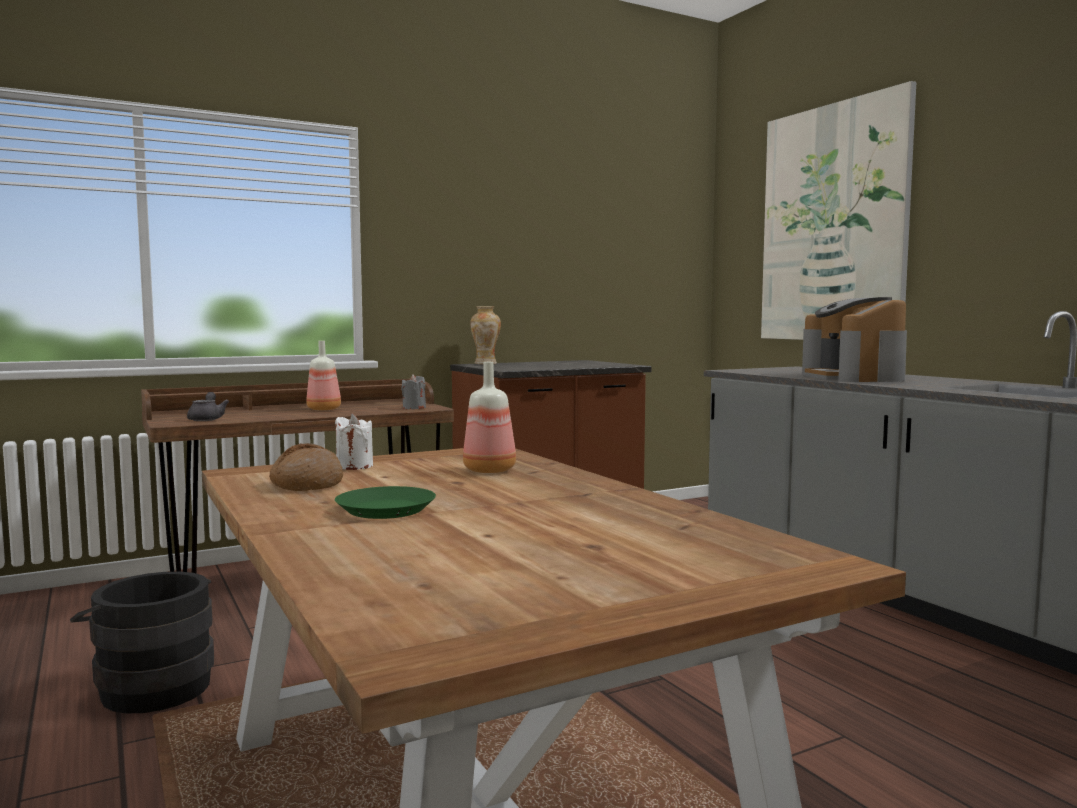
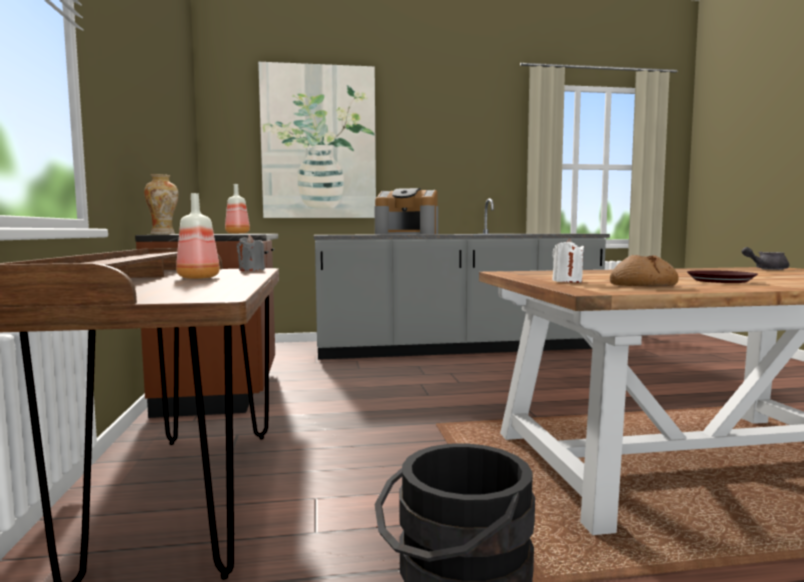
camera: 70 degrees left, 0 degrees up
grey teapot [187,392,229,421] -> grey teapot moved to [741,247,789,270]
green plate [335,486,436,519] -> brown plate [687,270,758,283]
bottle [463,362,516,473] -> bottle moved to [225,184,250,234]

